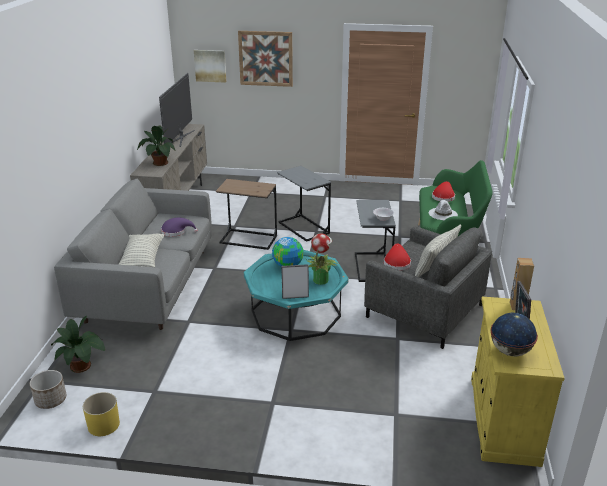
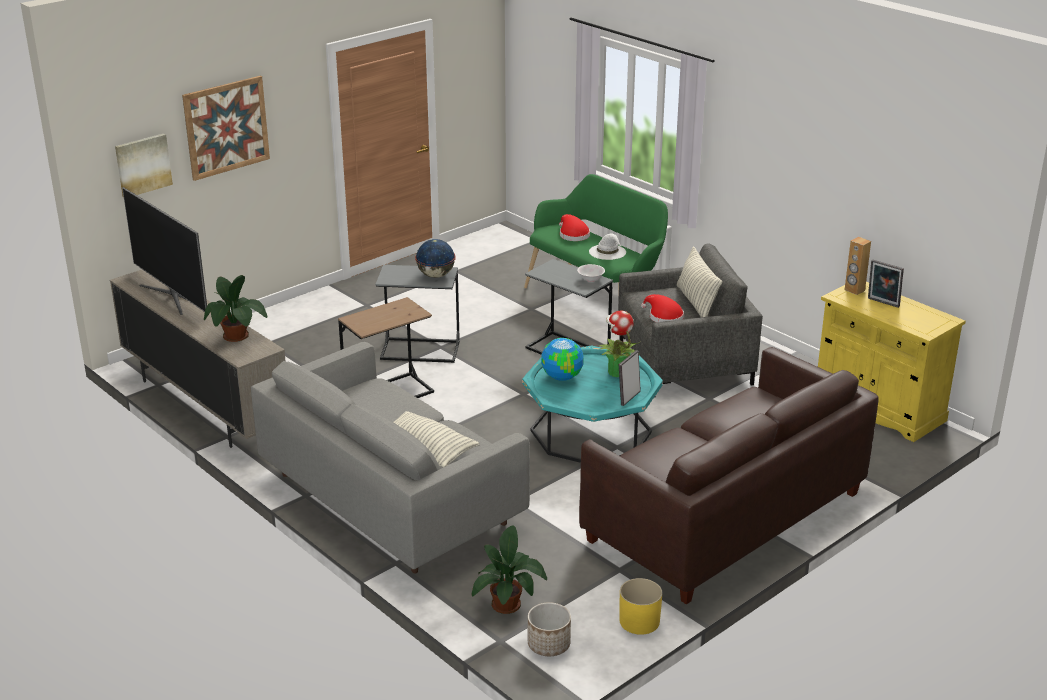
camera: 50 degrees left, 0 degrees up
purple hat [161,217,198,237] -> none
globe [490,313,538,356] -> globe moved to [415,239,455,278]
none -> brown sofa [579,347,879,604]

